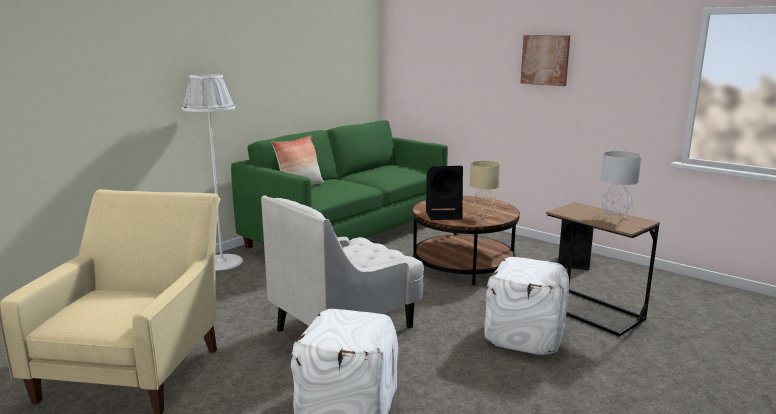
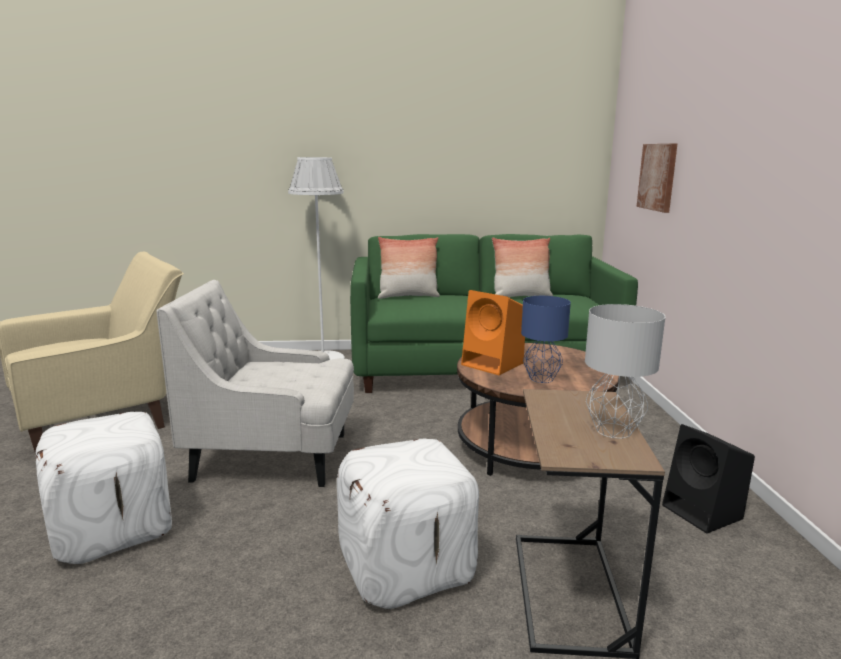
camera: 45 degrees right, 0 degrees up
black speaker [426,166,463,220] -> orange speaker [461,290,525,375]
beige table lamp [470,161,501,217] -> blue table lamp [521,296,571,383]
picture [520,35,570,86] -> picture moved to [637,143,678,213]
none -> pillow [492,237,553,297]

